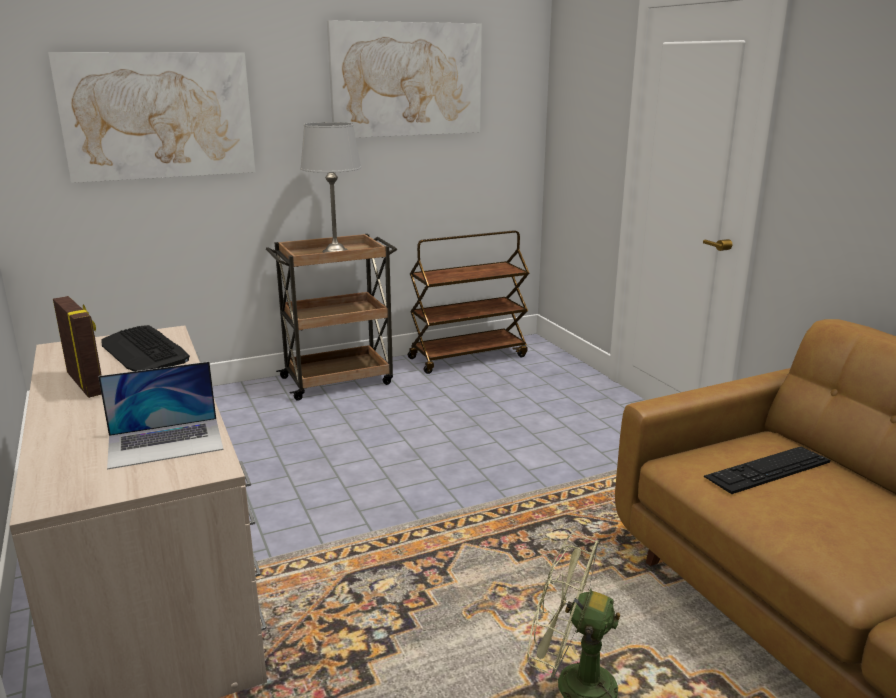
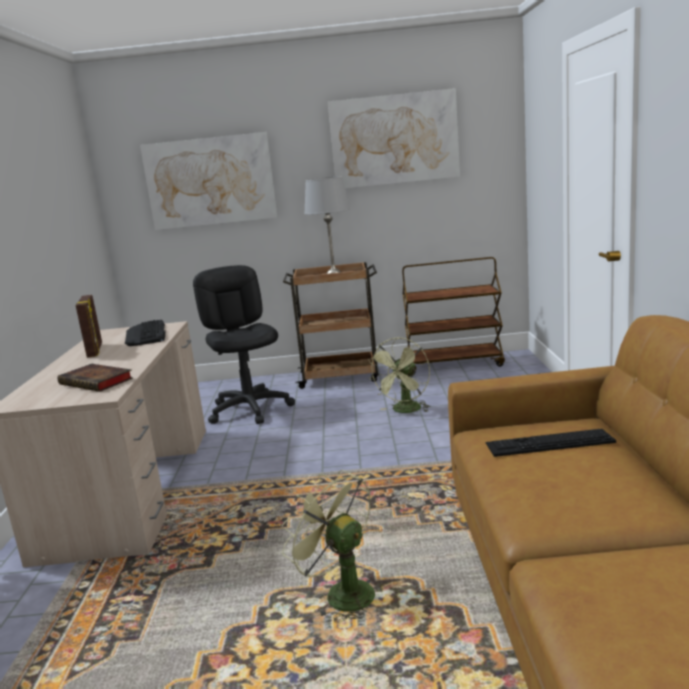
camera: 25 degrees right, 5 degrees down
laptop [98,362,223,470] -> book [58,364,133,392]
none -> black office chair [193,265,295,424]
none -> green fan [368,337,431,413]

